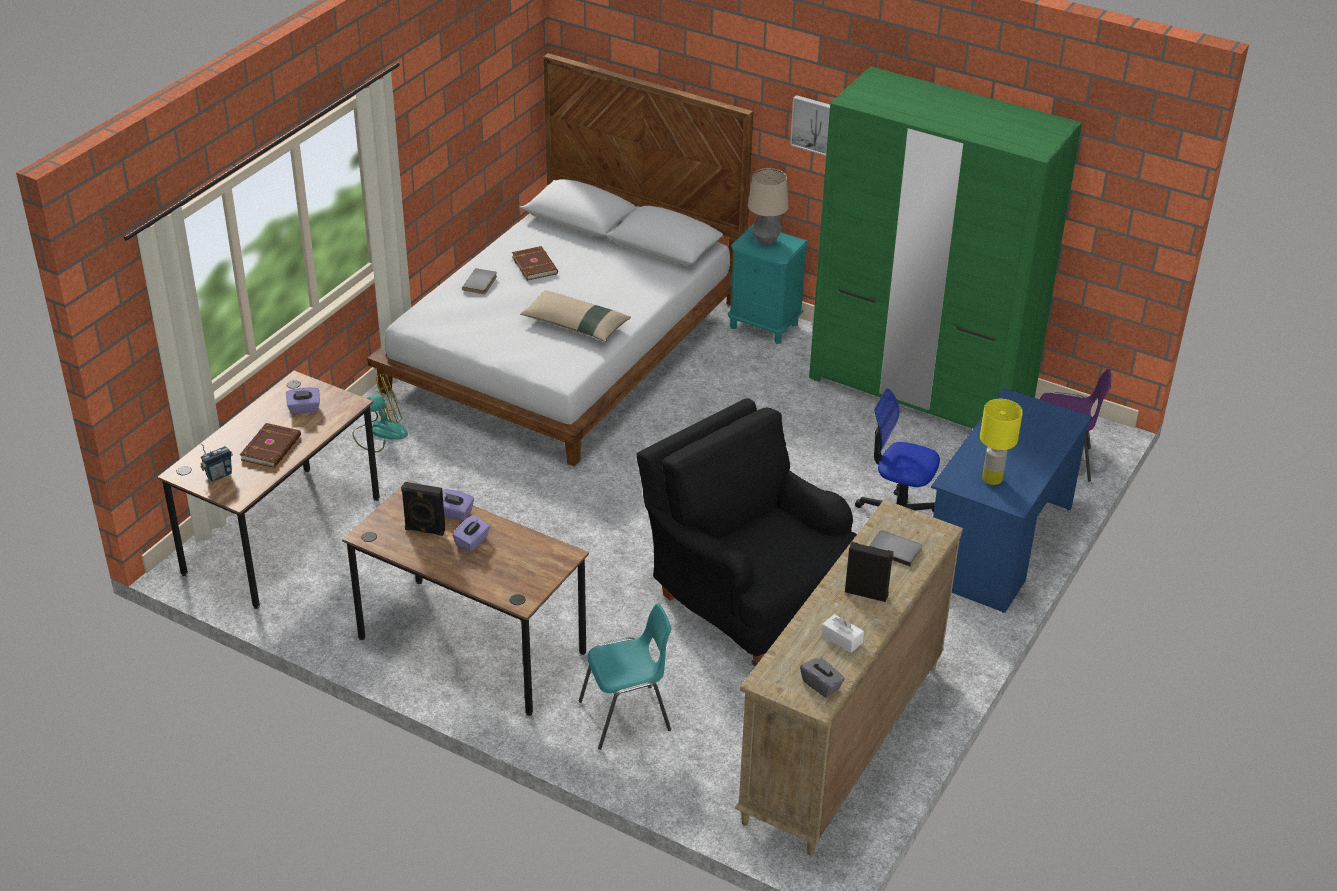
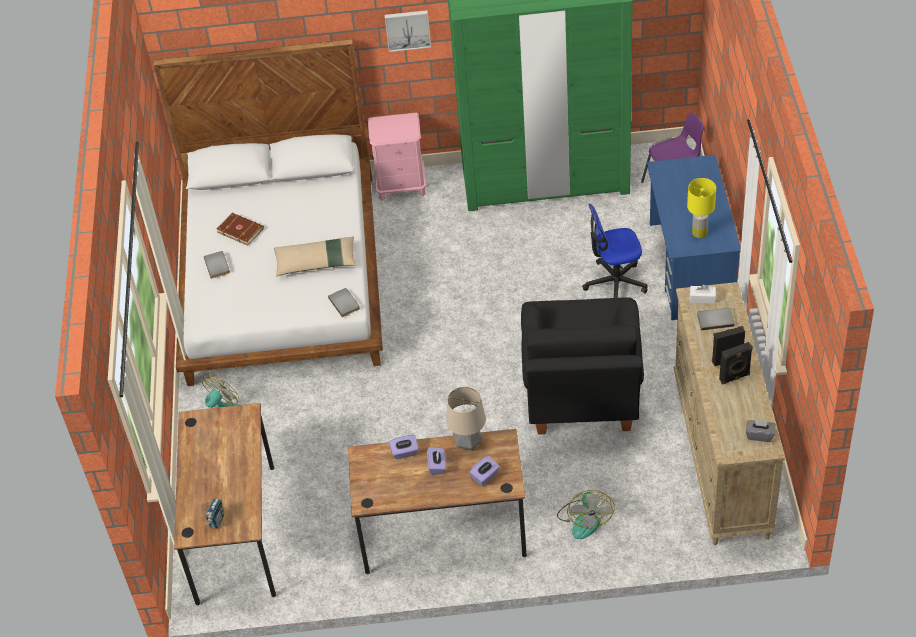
camera: 30 degrees left, 10 degrees up
brown book [240,423,301,468] -> none
purple tissue box [286,387,320,414] -> purple tissue box moved to [469,456,500,486]
black speaker [401,482,445,536] -> black speaker moved to [719,342,753,385]
turquoise chair [579,603,671,750] -> fan [557,490,615,539]
black armchair [637,398,857,666] -> black armchair turned 105 degrees counterclockwise [521,297,644,435]
turquoise nightstand [728,224,808,344] -> pink nightstand [368,113,426,201]
table lamp [748,168,789,246] -> table lamp moved to [446,387,486,451]
white tissue box [821,614,864,653] -> white tissue box moved to [690,284,716,304]
none -> grey book [328,288,360,317]

